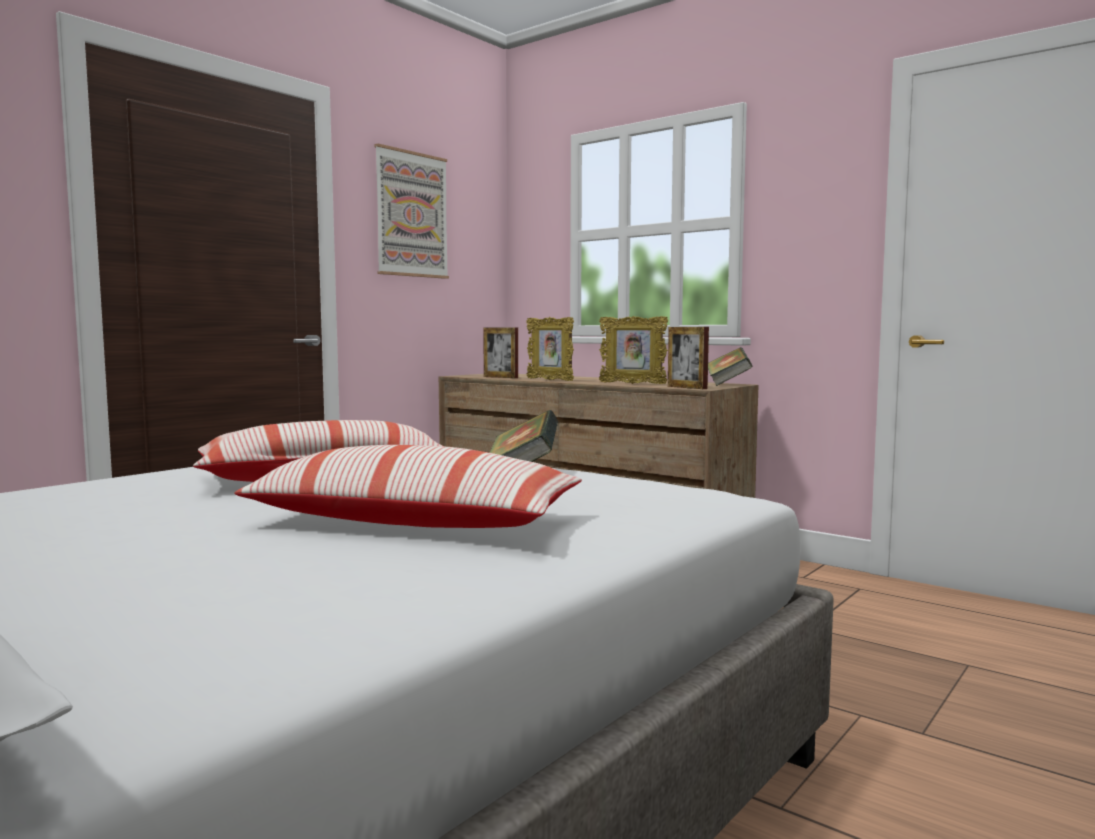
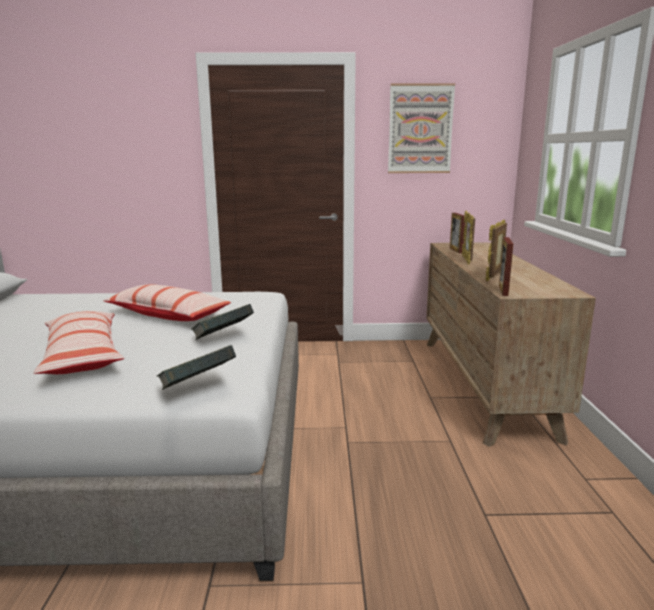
camera: 50 degrees right, 10 degrees up
picture frame [599,316,668,384] -> picture frame turned 45 degrees clockwise [486,220,507,281]
book [708,347,753,386] -> book moved to [157,345,236,390]

